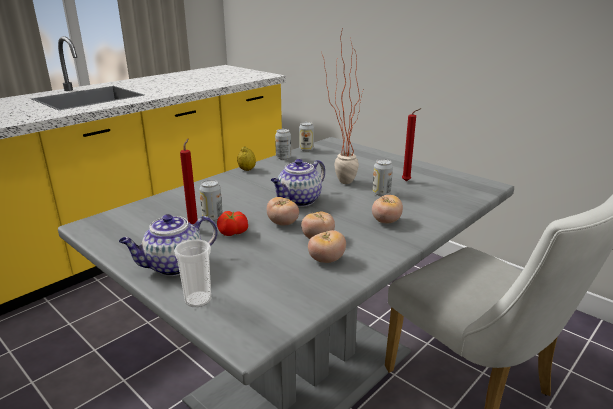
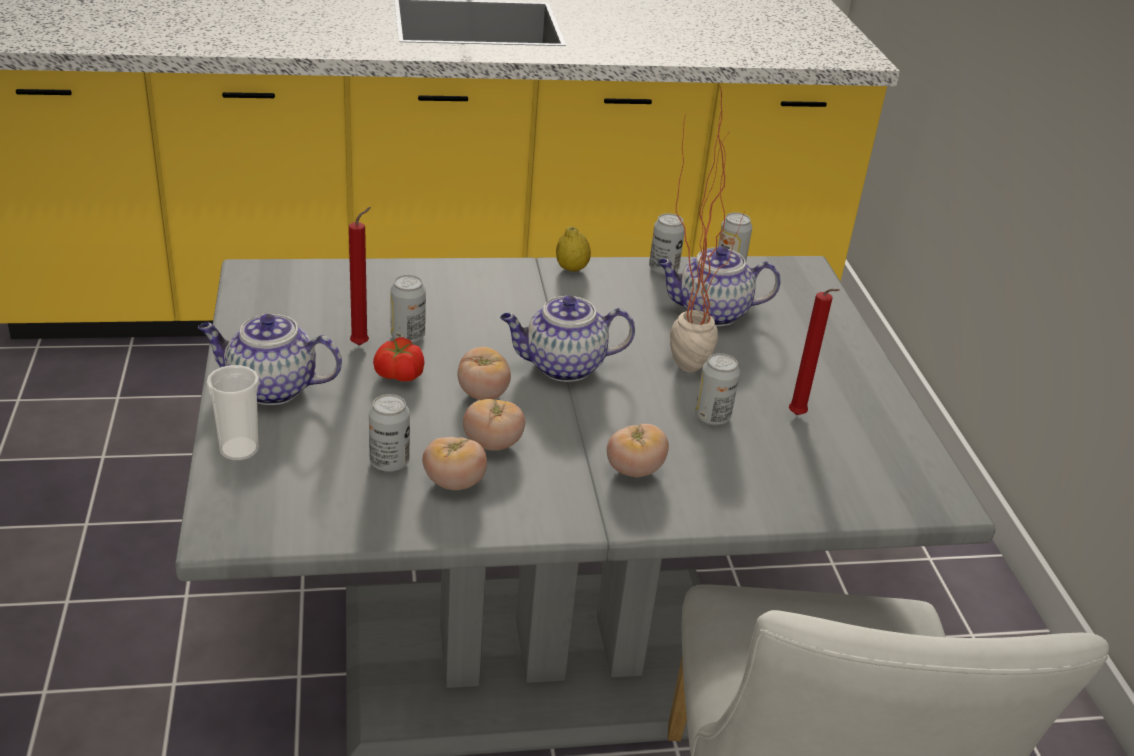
camera: 35 degrees right, 10 degrees up
none -> can [369,394,410,472]
none -> teapot [657,246,781,326]

